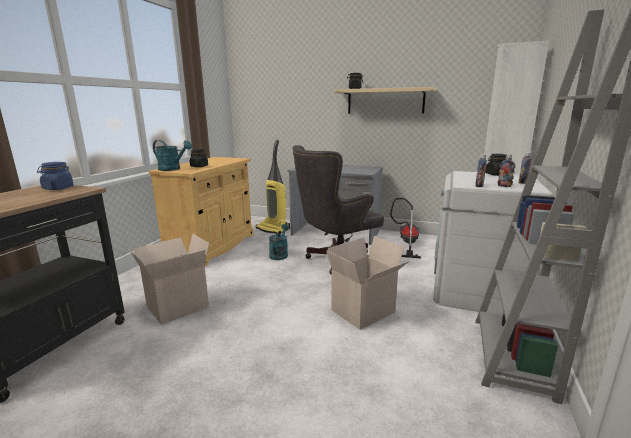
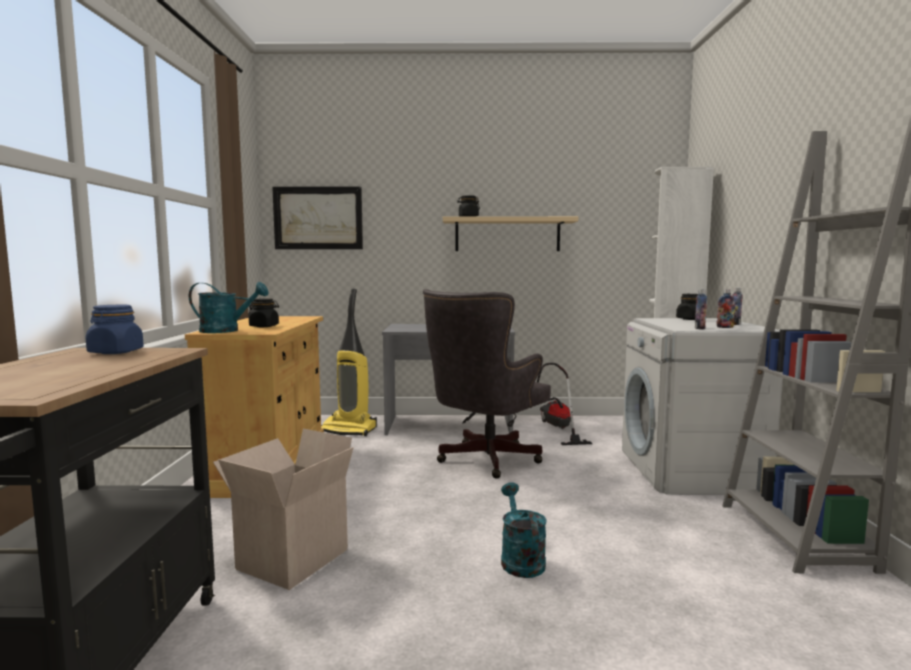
camera: 20 degrees left, 10 degrees down
turquoise watering can [269,224,289,260] -> turquoise watering can moved to [501,483,547,578]
cardboard box [326,236,411,330] -> none
none -> picture [272,187,363,249]

